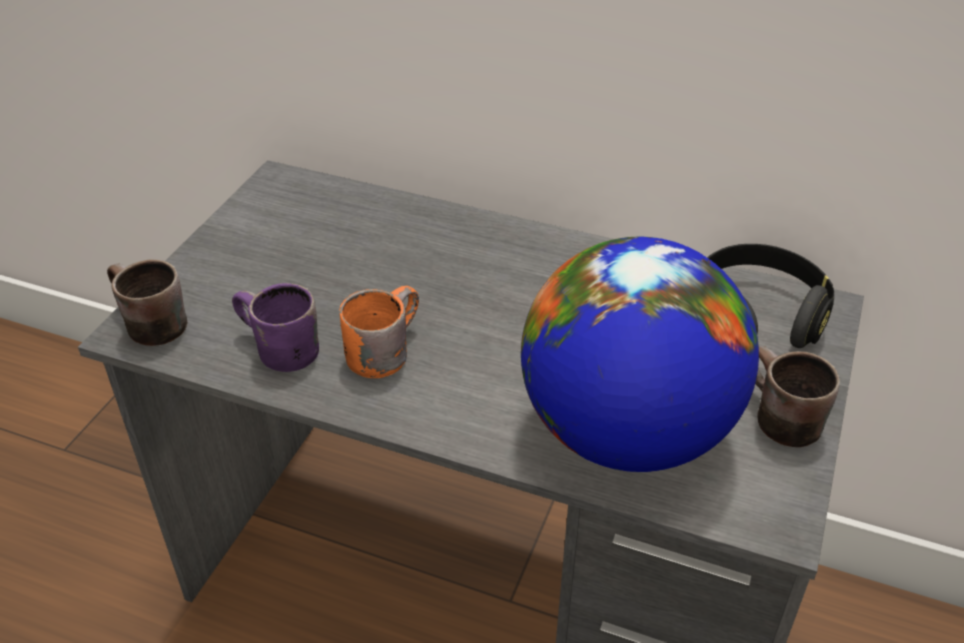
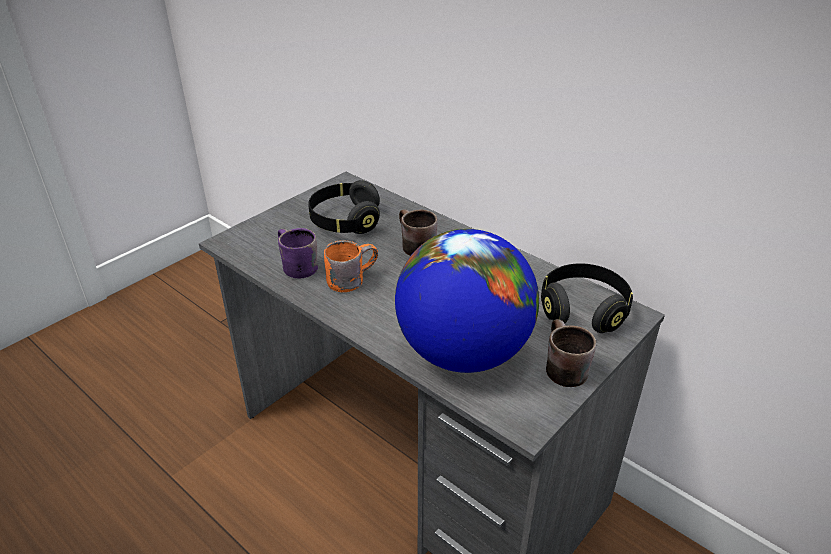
camera: 20 degrees right, 5 degrees down
brown mug [107,259,188,346] -> brown mug moved to [399,209,438,256]
none -> black headphones [308,180,380,234]

